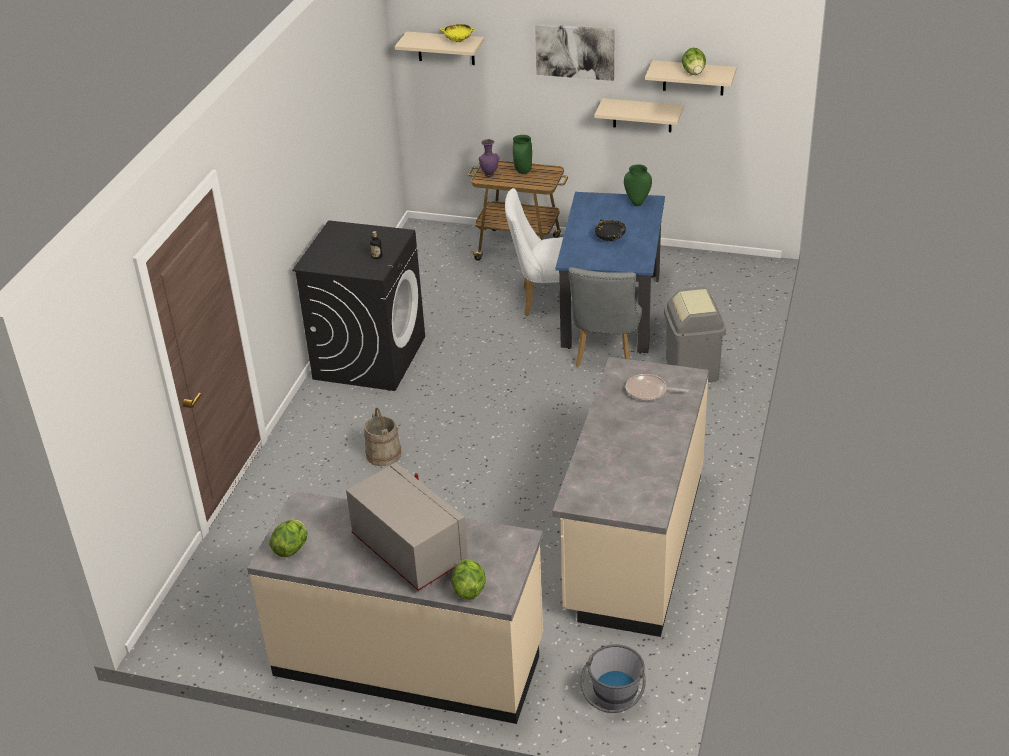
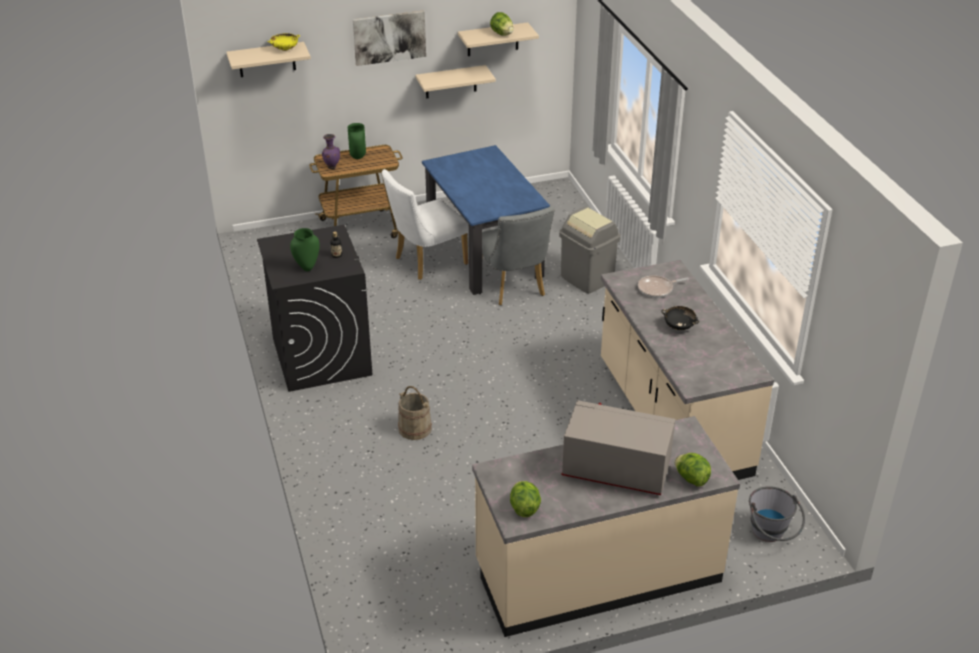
camera: 35 degrees left, 0 degrees up
black bowl [595,219,626,241] -> black bowl moved to [661,306,699,330]
green vase [624,164,652,206] -> green vase moved to [290,228,320,271]

